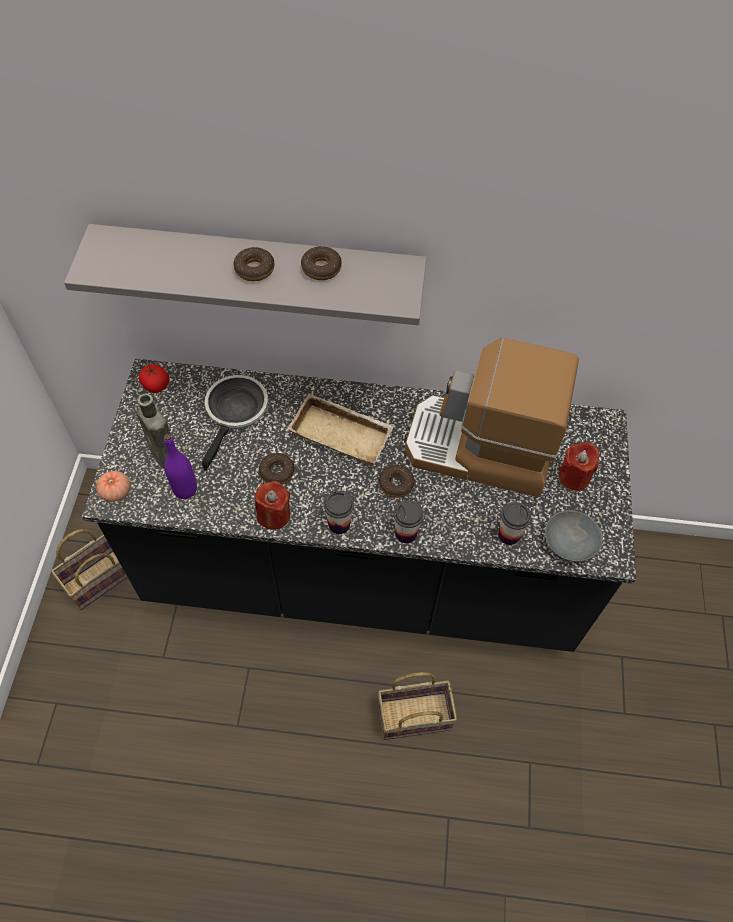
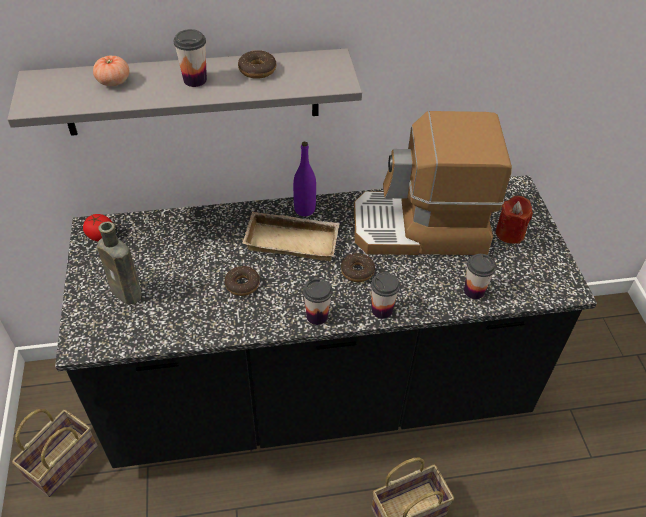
camera: 15 degrees left, 10 degrees down
tomato [96,471,130,502] -> tomato moved to [93,56,129,86]
purple bottle [164,434,197,499] -> purple bottle moved to [293,142,316,216]
frying pan [202,375,268,471] -> none
donut [233,247,274,281] -> cup [174,29,207,87]
red candle [255,481,290,530] -> none
grey bowl [545,510,603,562] -> none

